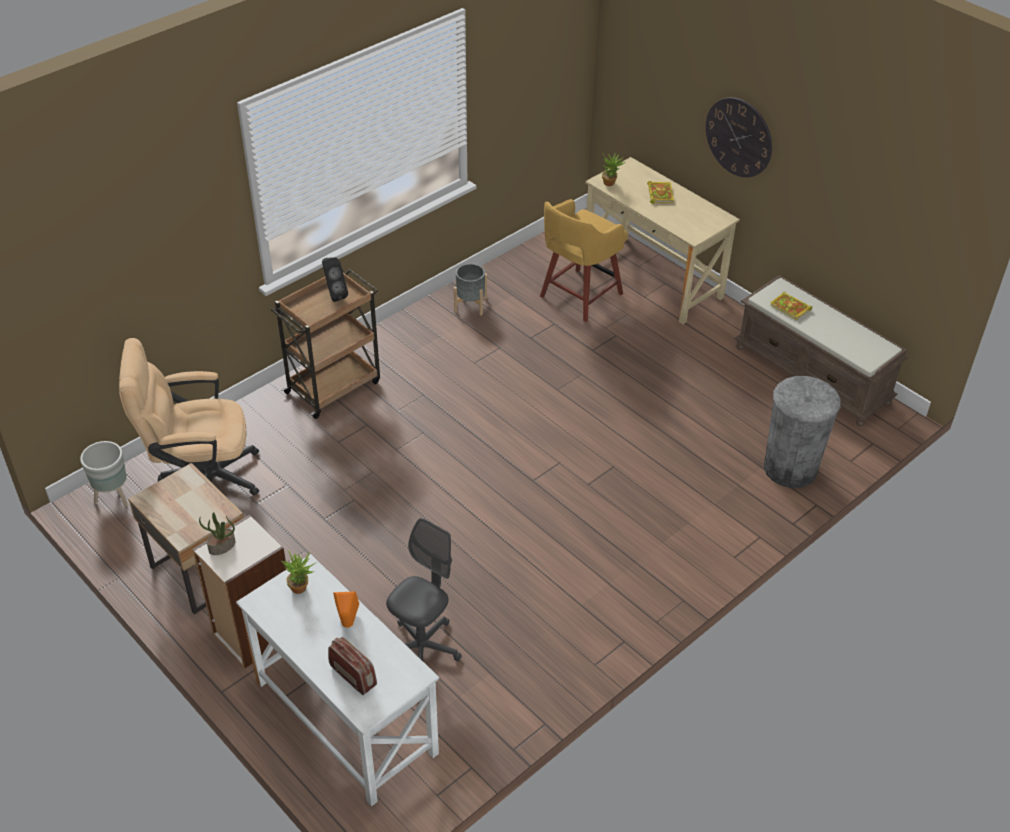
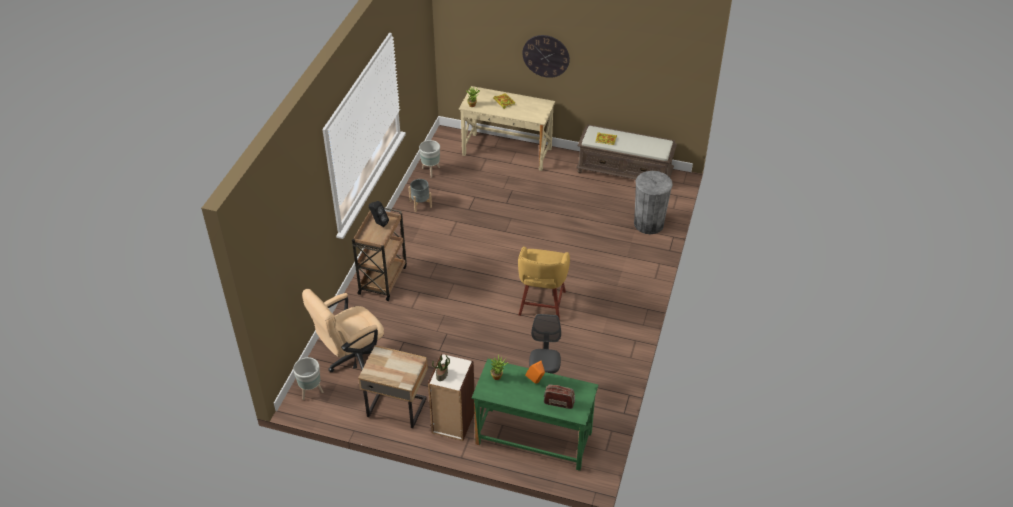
camera: 30 degrees left, 0 degrees up
white desk [236,554,439,806] -> green desk [472,359,598,471]
yellow stool [540,199,628,322] -> yellow stool moved to [518,247,570,320]
none -> grey planter [419,140,440,178]

